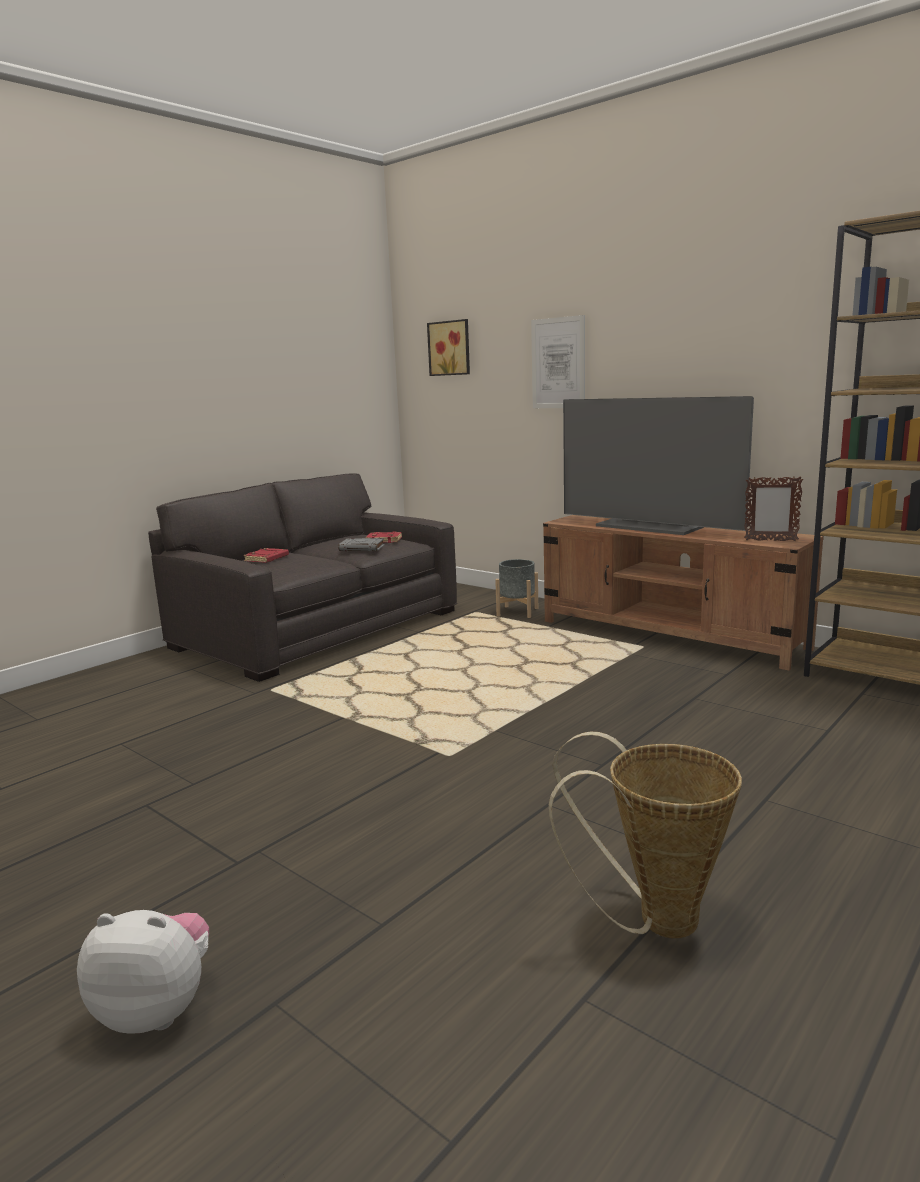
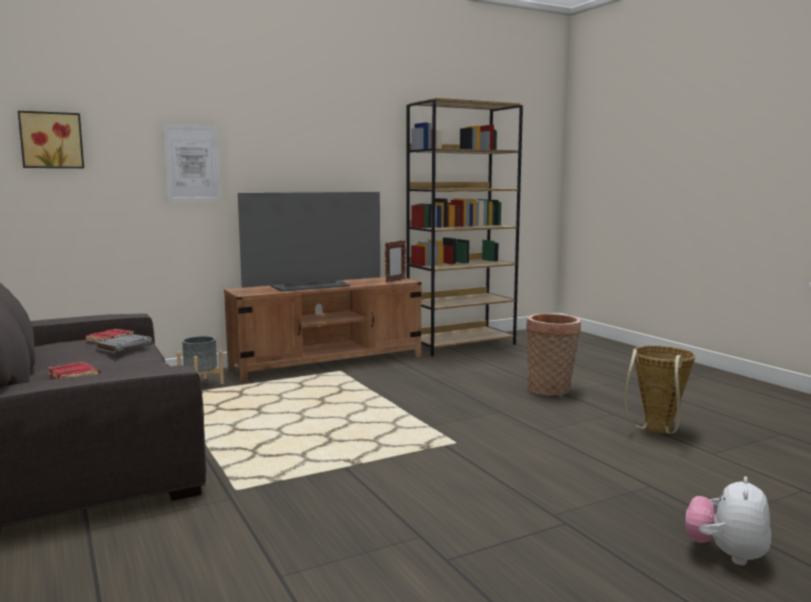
camera: 70 degrees left, 5 degrees down
none -> basket [526,313,581,395]

